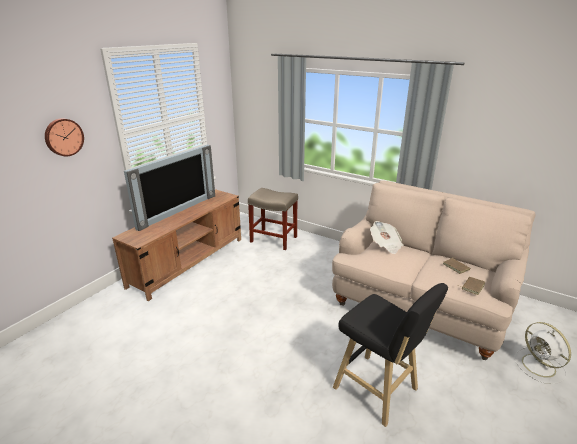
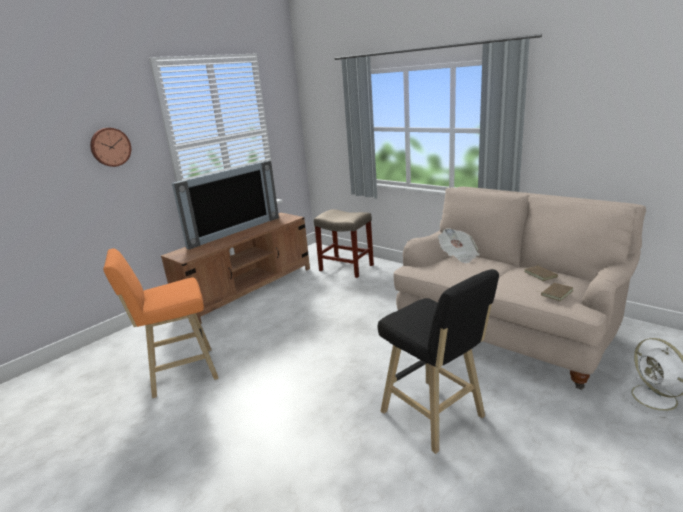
camera: 10 degrees right, 5 degrees down
none -> orange stool [103,248,219,398]

